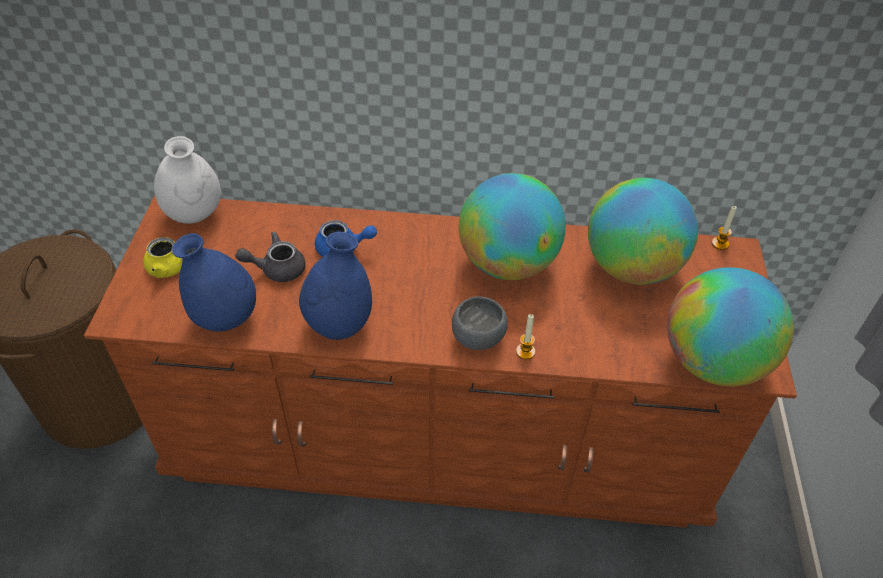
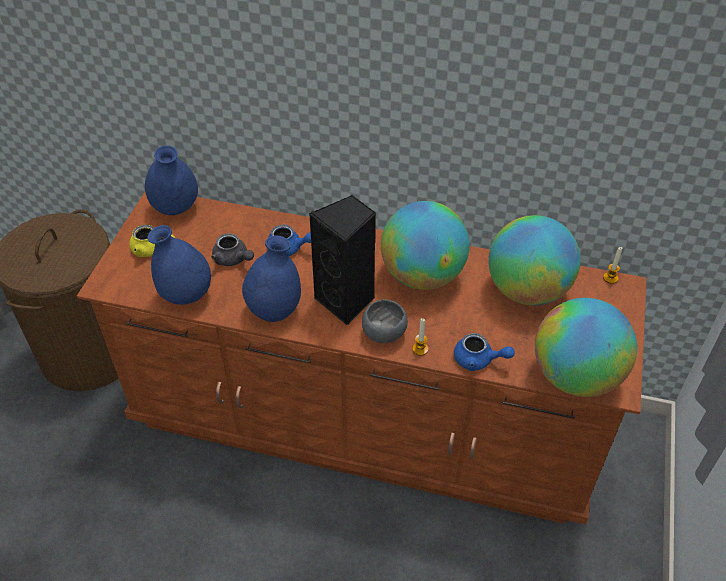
camera: 10 degrees right, 0 degrees up
white vase [154,136,221,224] -> blue vase [145,145,198,215]
grey teapot [235,231,306,282] -> grey teapot turned 135 degrees counterclockwise [211,233,254,266]
none -> black speaker [309,195,376,325]
none -> blue teapot [454,333,515,371]

